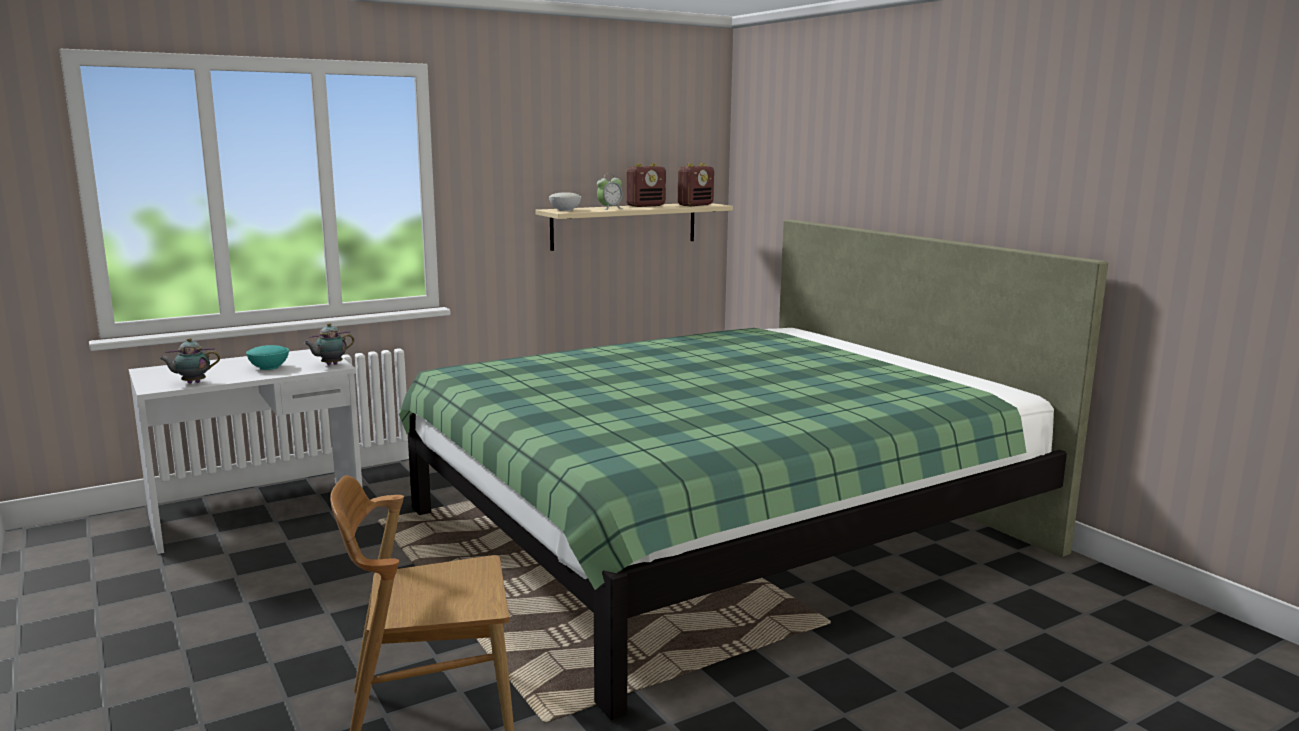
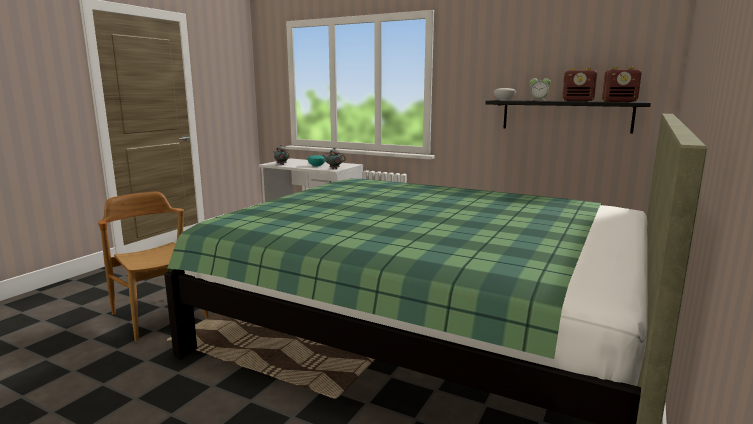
camera: 60 degrees right, 0 degrees up
beige shelf [535,203,733,251] -> black shelf [485,100,651,133]

